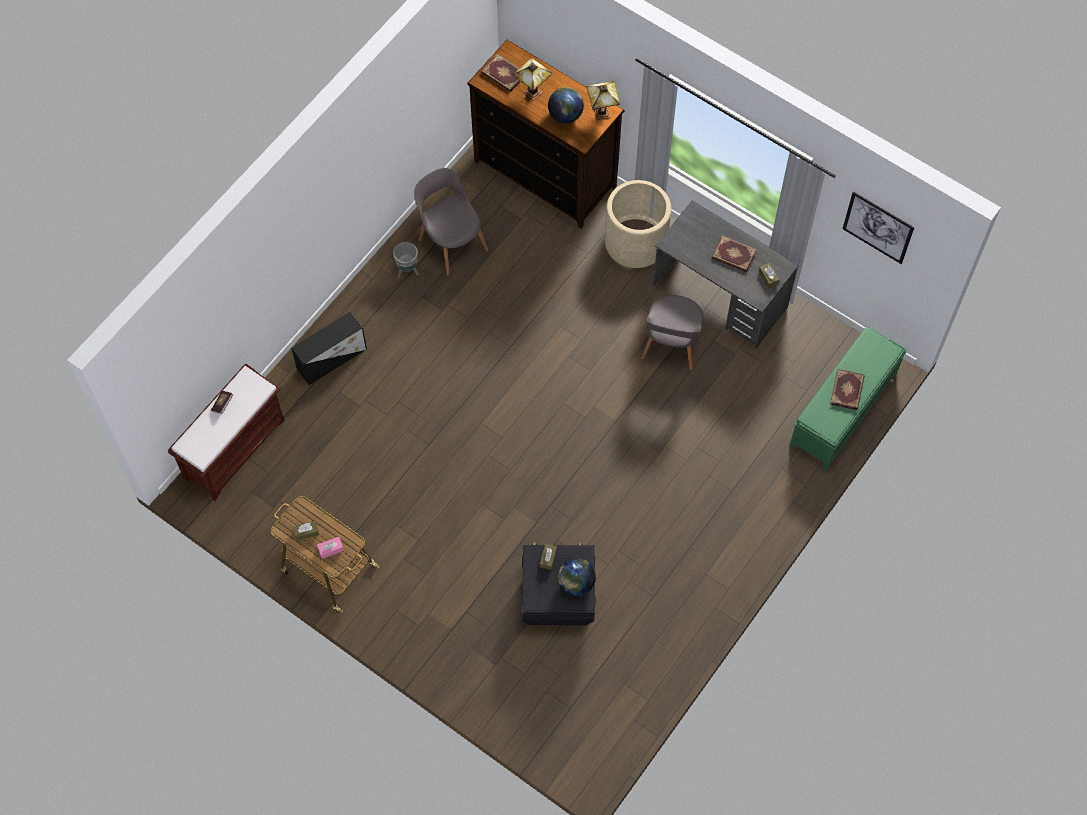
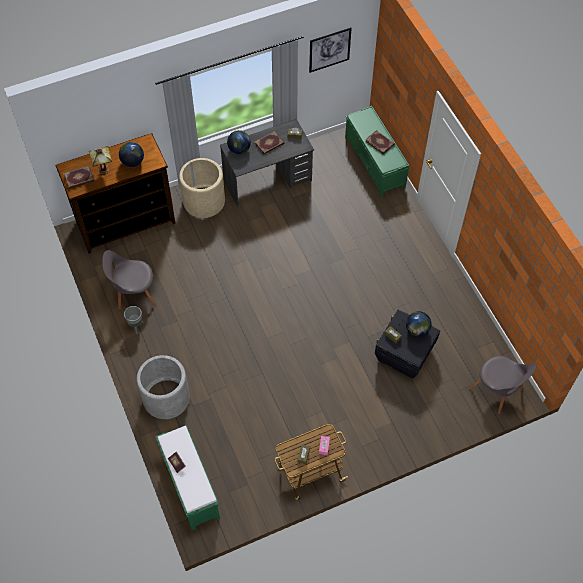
camera: 60 degrees left, 5 degrees down
brown bench [168,363,285,501] -> green bench [155,425,220,530]
black storage box [291,312,367,385] -> grey planter [137,355,190,419]
table lamp [586,81,620,120] -> none
grey chair [641,295,703,371] -> grey chair moved to [469,356,536,414]
none -> globe [227,130,251,154]

